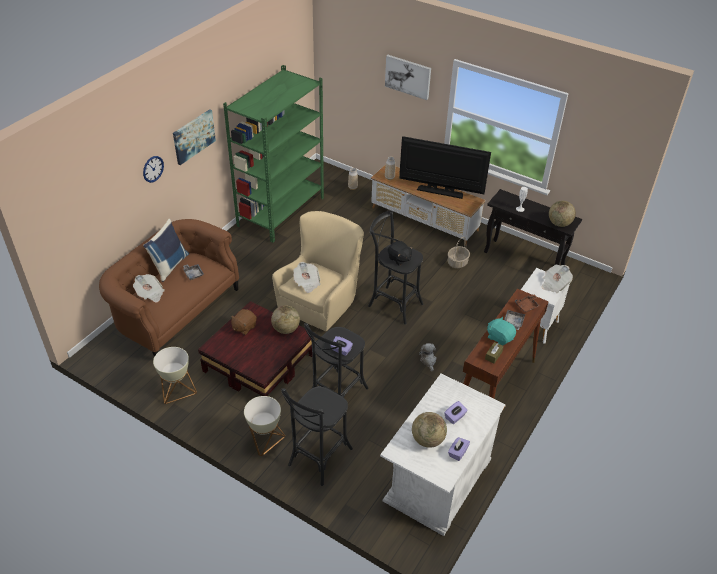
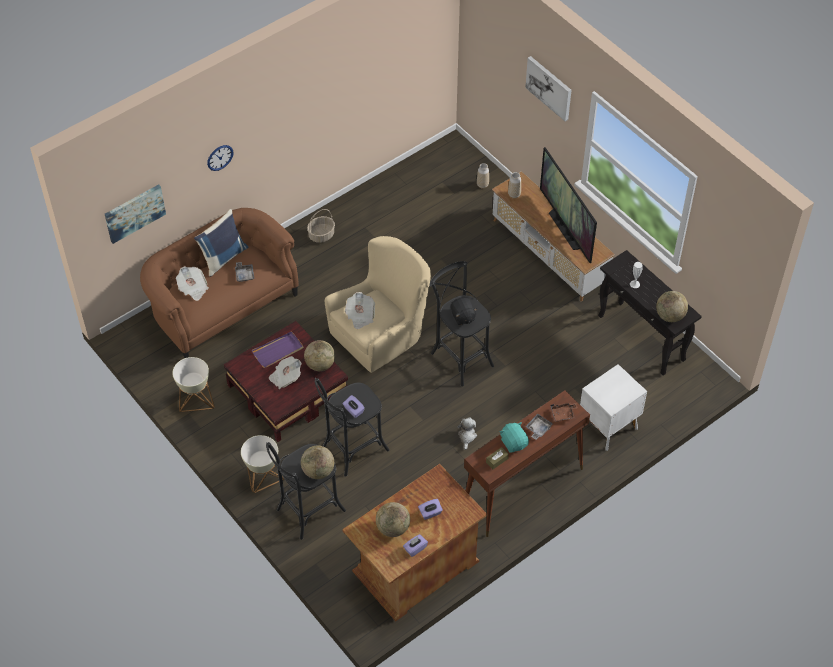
camera: 20 degrees right, 10 degrees up
picture [173,109,216,165] -> picture moved to [105,184,166,244]
green bookcase [223,65,324,243] -> none
brown plush toy [230,309,257,335] -> purple tray [252,331,303,368]
white cabinet [380,373,506,536] -> brown cabinet [342,464,487,622]
television [399,136,491,199] -> television turned 150 degrees counterclockwise [540,147,597,263]
basket [448,237,470,268] -> basket moved to [307,209,335,243]
newspaper [541,264,573,293] -> newspaper moved to [269,356,302,389]
none -> globe [301,445,334,479]

